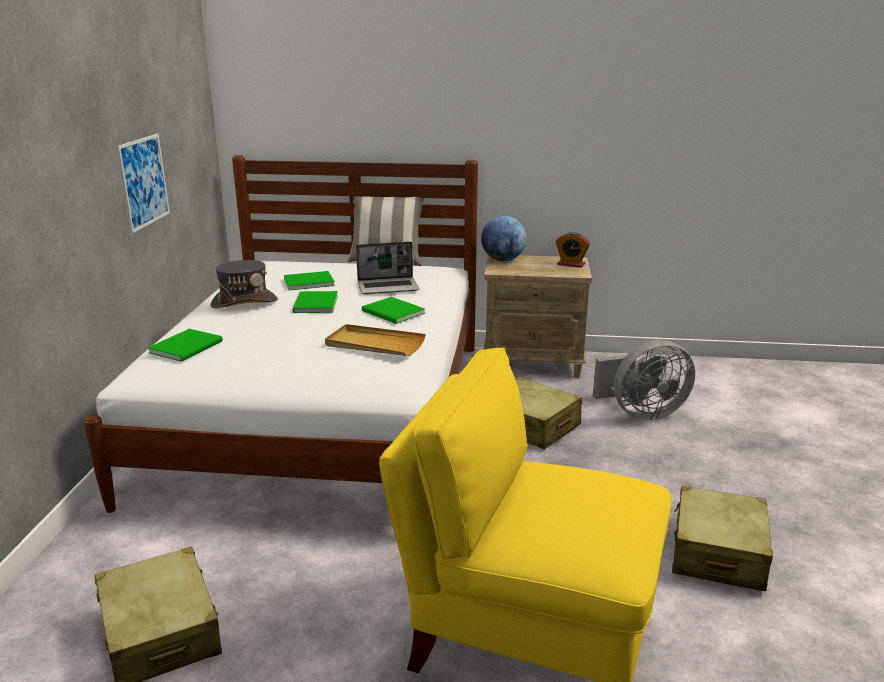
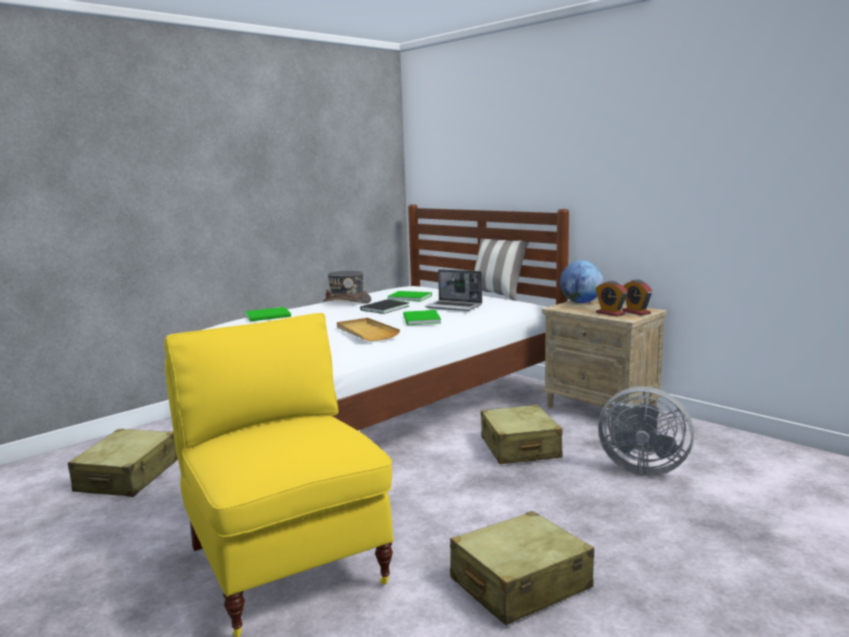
camera: 40 degrees right, 10 degrees down
picture [116,134,170,233] -> none
green book [292,291,338,313] -> black book [360,300,409,314]
none -> alarm clock [596,281,628,316]

